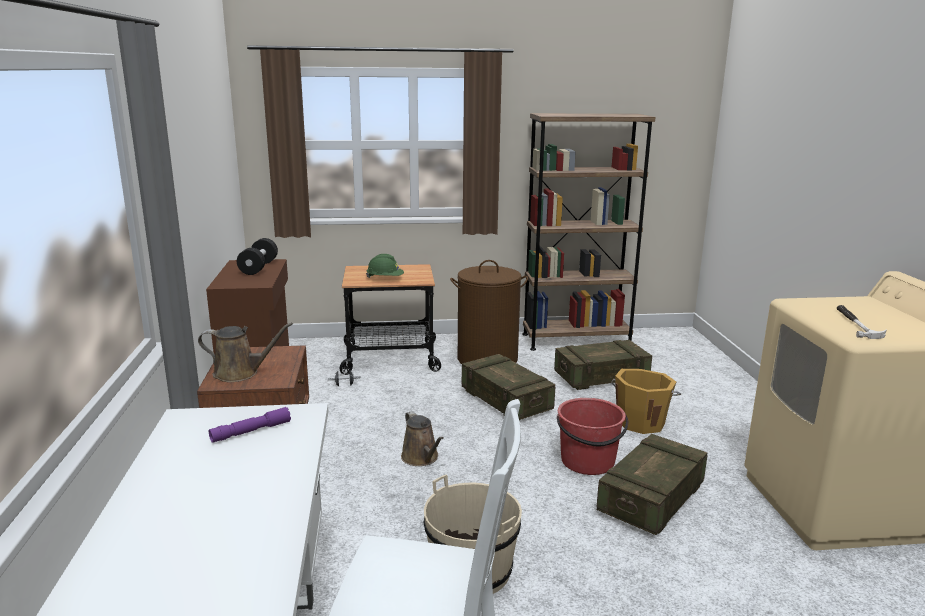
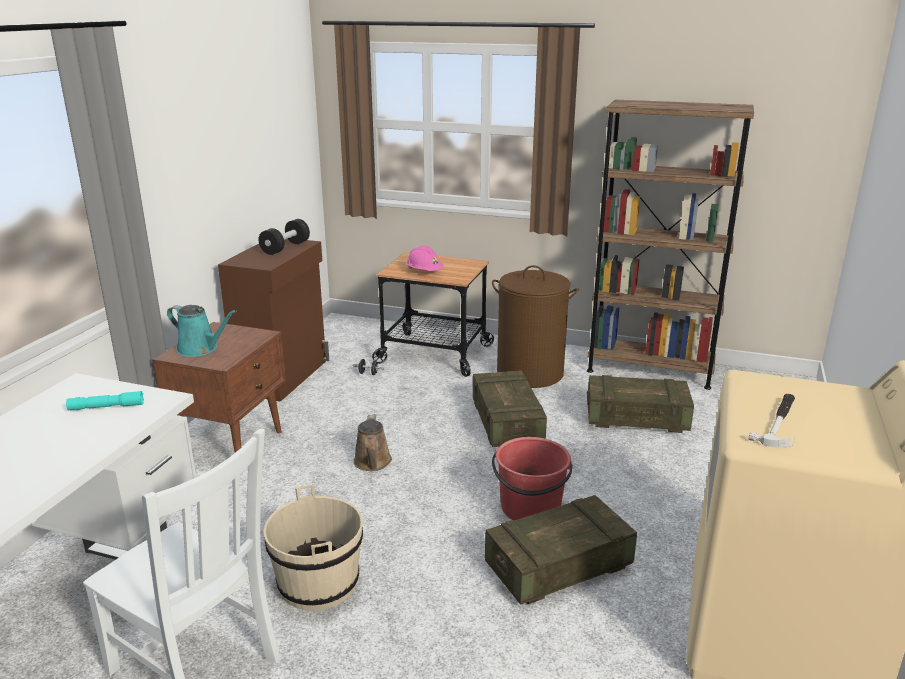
camera: 25 degrees right, 5 degrees up
brown watering can [198,322,293,382] -> turquoise watering can [167,305,236,357]
purple flashlight [209,407,291,443] -> turquoise flashlight [66,391,144,410]
green hard hat [366,254,404,278] -> pink hard hat [406,245,444,271]
orange bucket [611,369,681,434] -> none

